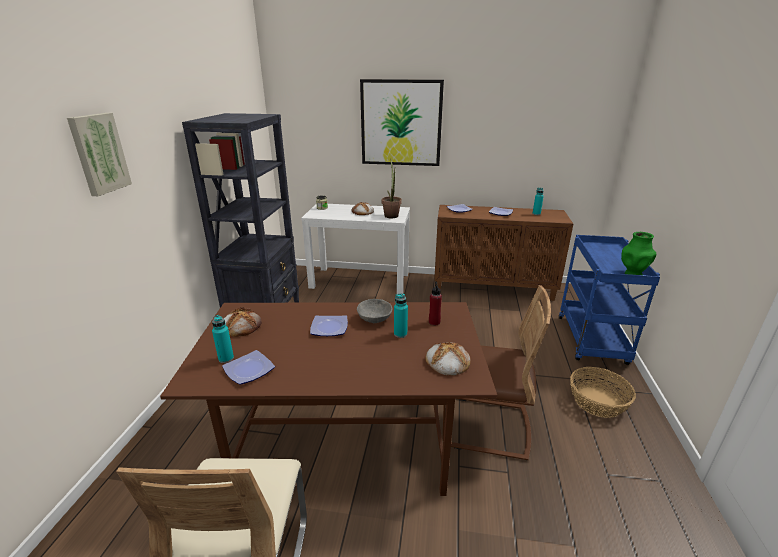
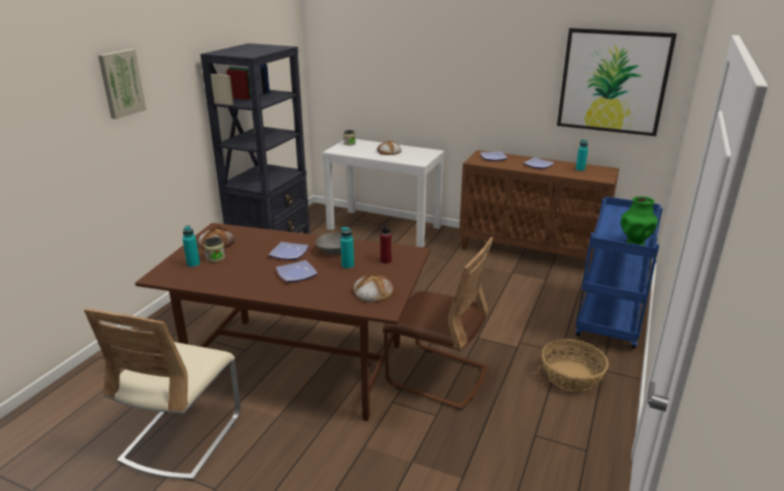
camera: 15 degrees right, 0 degrees up
plate [222,350,275,385] -> plate moved to [276,260,318,282]
picture [360,79,444,166] -> picture moved to [557,28,677,136]
potted plant [381,160,402,218] -> none
none -> jar [204,237,225,262]

